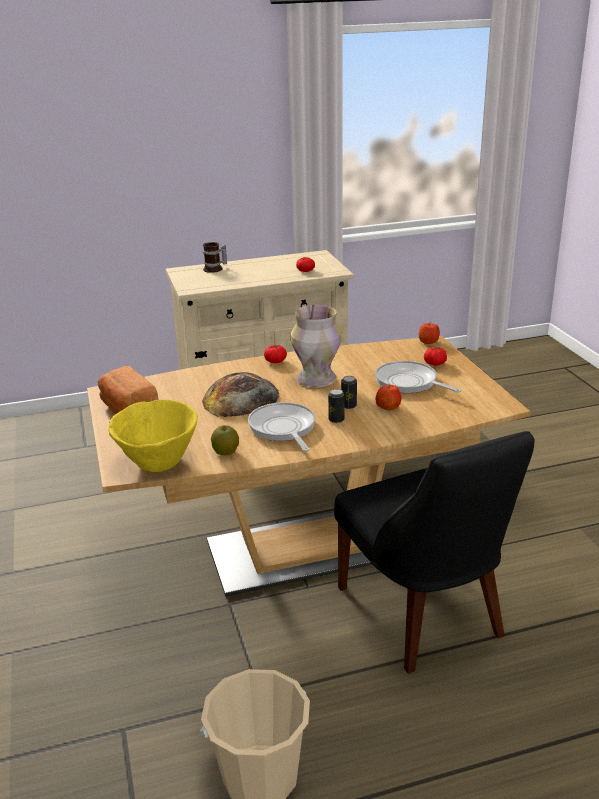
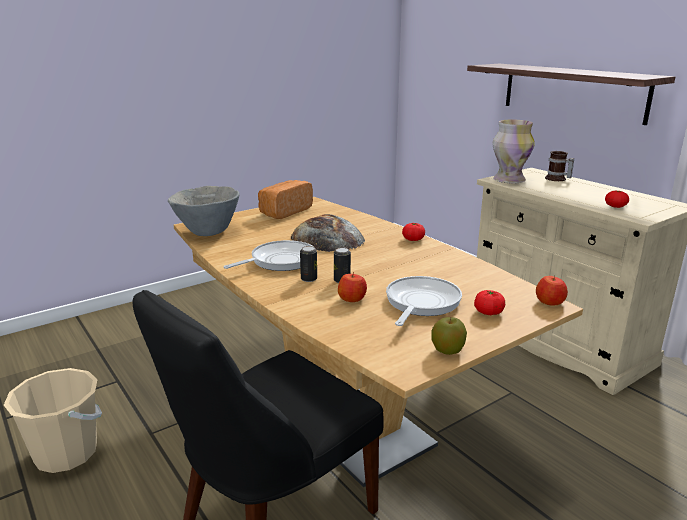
camera: 70 degrees right, 5 degrees down
yellow bowl [108,400,198,472] -> grey bowl [168,186,240,236]
apple [211,425,239,456] -> apple moved to [431,317,467,355]
vase [291,305,342,387] -> vase moved to [493,120,535,183]
none -> shelf [467,64,675,125]

